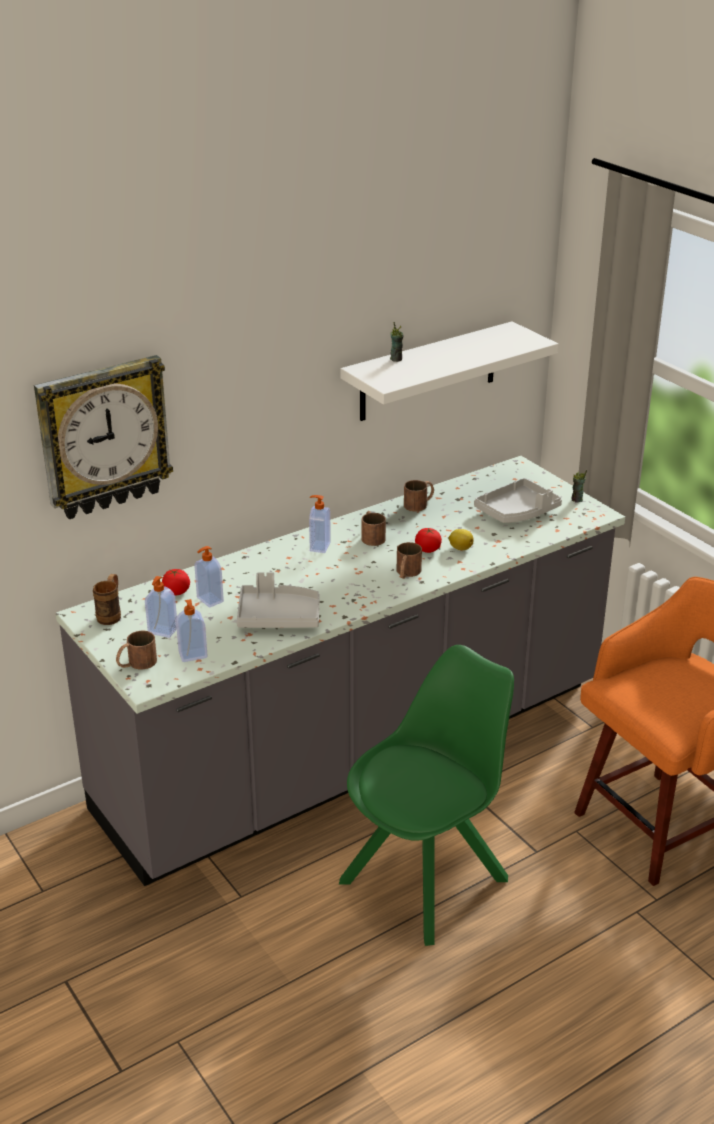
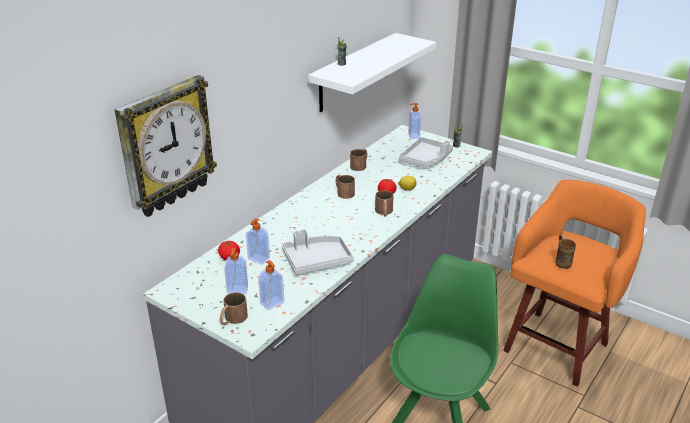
camera: 20 degrees left, 0 degrees up
brown mug [93,574,121,625] -> brown mug moved to [555,234,576,269]
soap dispenser [309,495,331,553] -> soap dispenser moved to [408,103,421,139]

